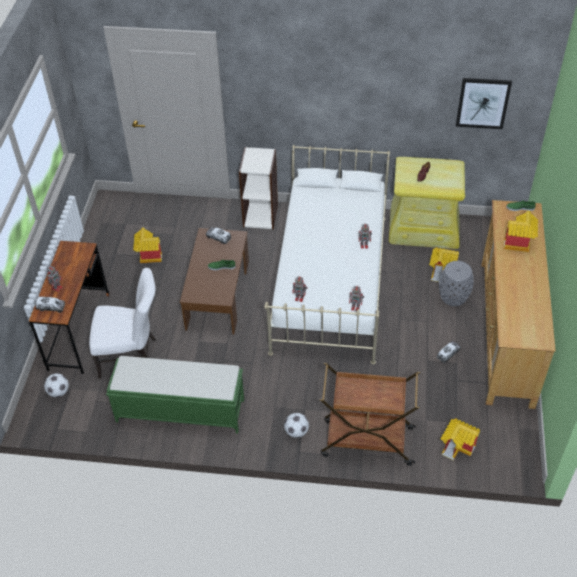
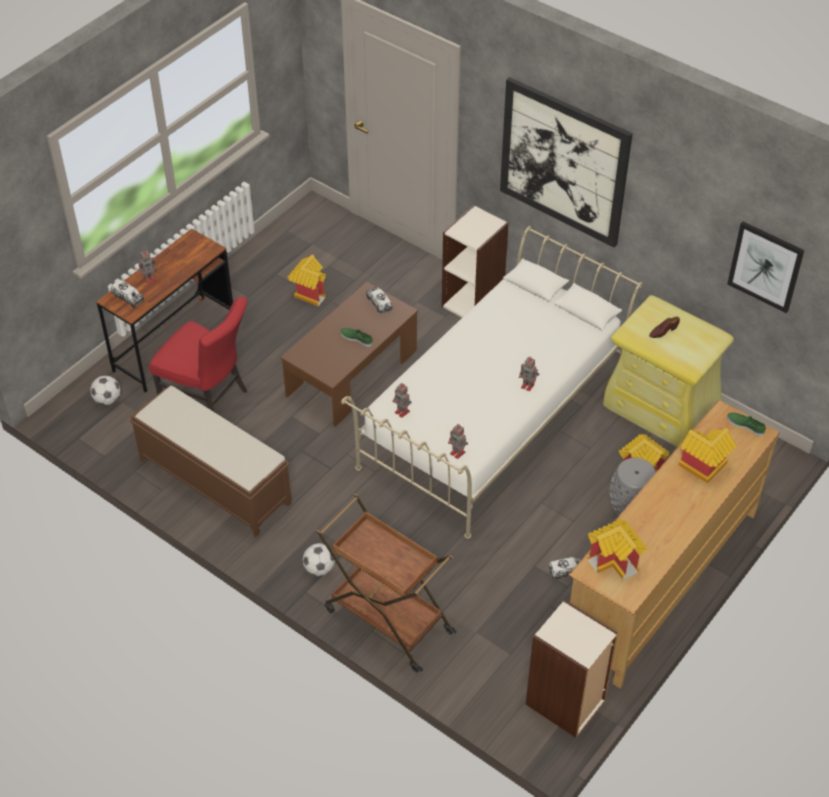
camera: 30 degrees right, 0 degrees up
white chair [89,268,156,379] -> red chair [149,297,248,412]
green bench [106,356,244,433] -> brown bench [130,386,292,537]
toy house [441,418,480,460] -> toy house moved to [587,519,647,579]
none -> picture [500,77,633,248]
none -> bookcase [526,599,618,738]

